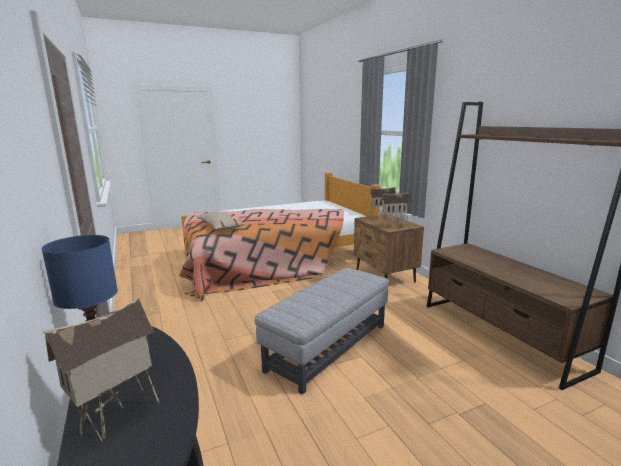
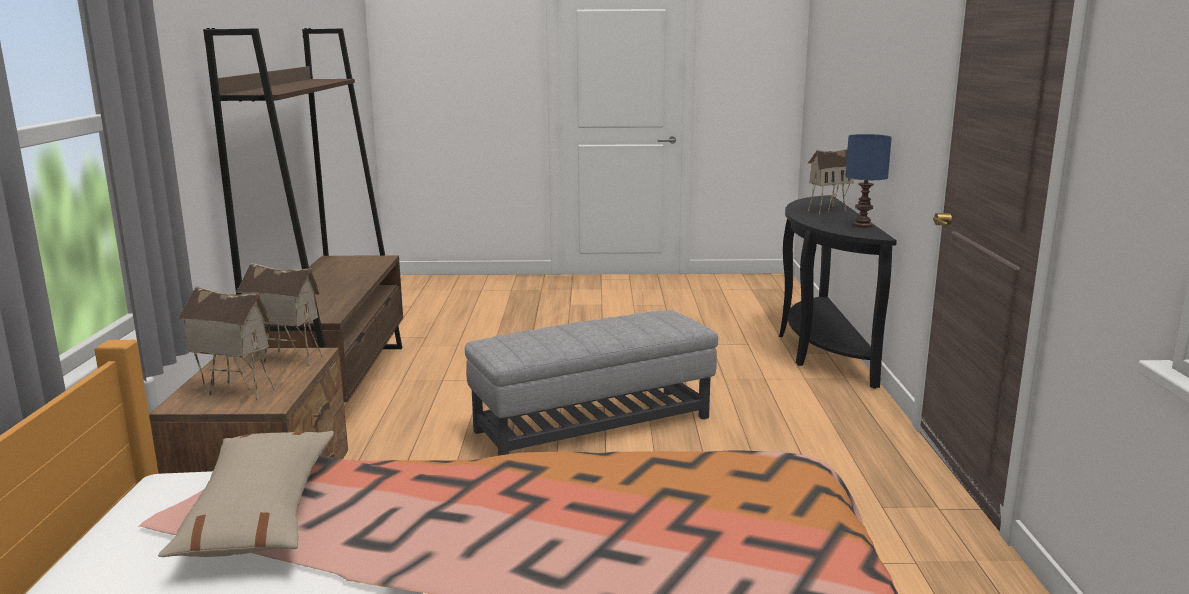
camera: 155 degrees left, 0 degrees up
beige pillow [196,211,245,230] -> beige pillow moved to [158,431,334,557]

